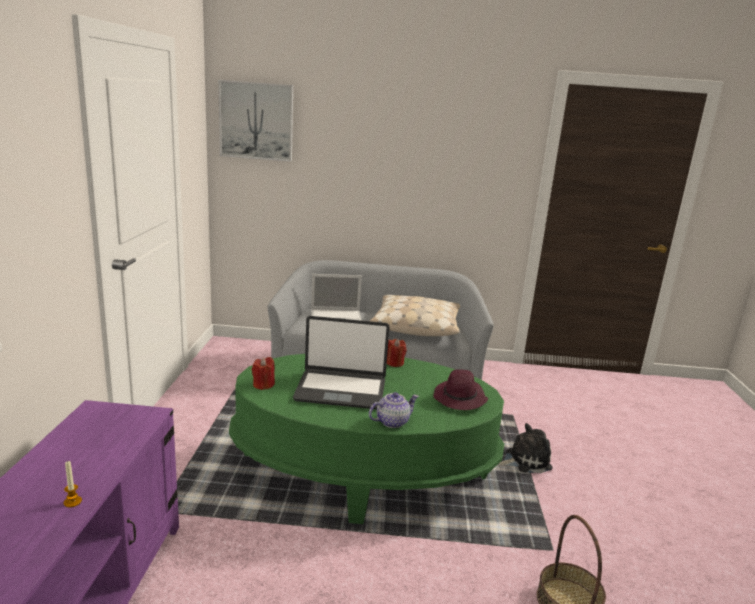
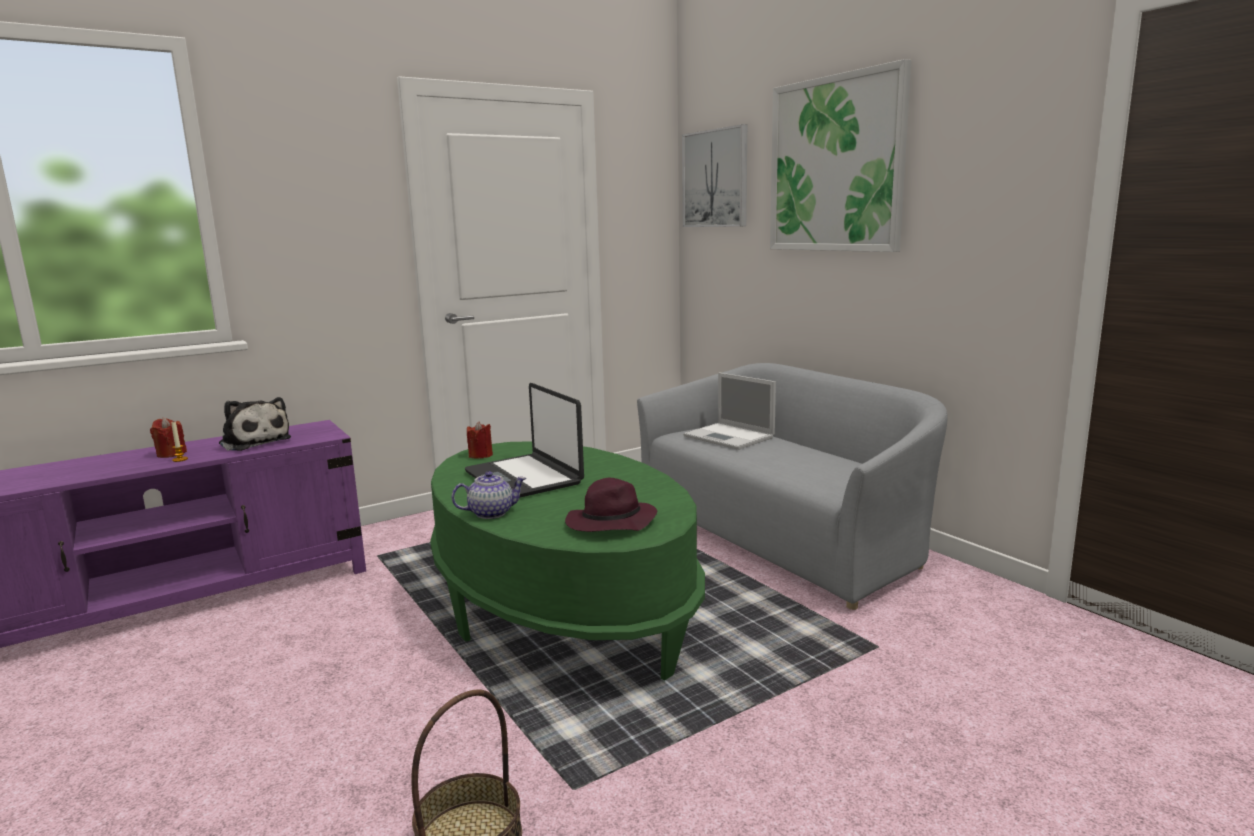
camera: 55 degrees right, 5 degrees down
teapot [369,392,419,428] -> teapot turned 45 degrees counterclockwise [452,471,526,519]
beige pillow [370,295,460,336] -> none
red candle [387,339,407,367] -> red candle moved to [150,418,187,458]
plush toy [499,423,553,473] -> plush toy moved to [219,397,291,451]
none -> picture [770,59,911,252]

